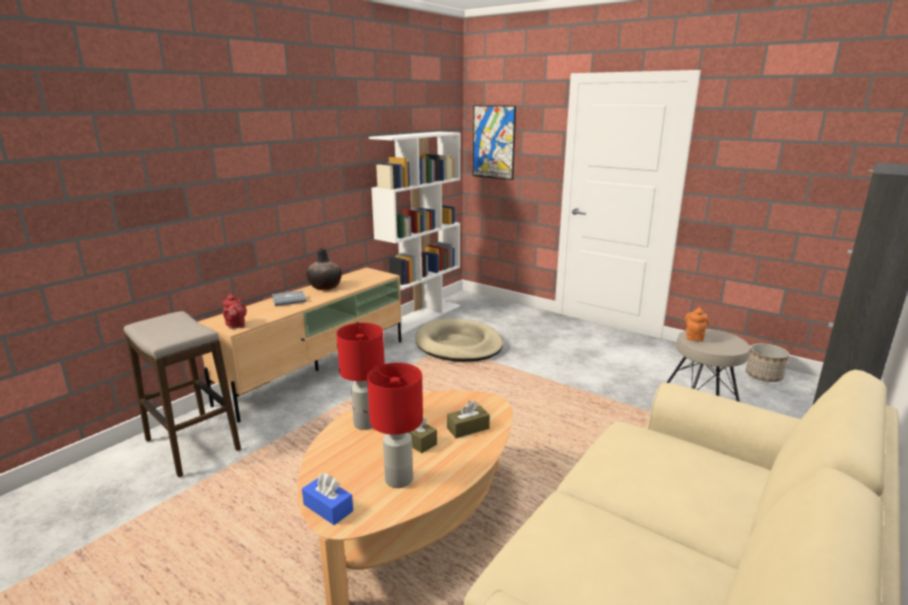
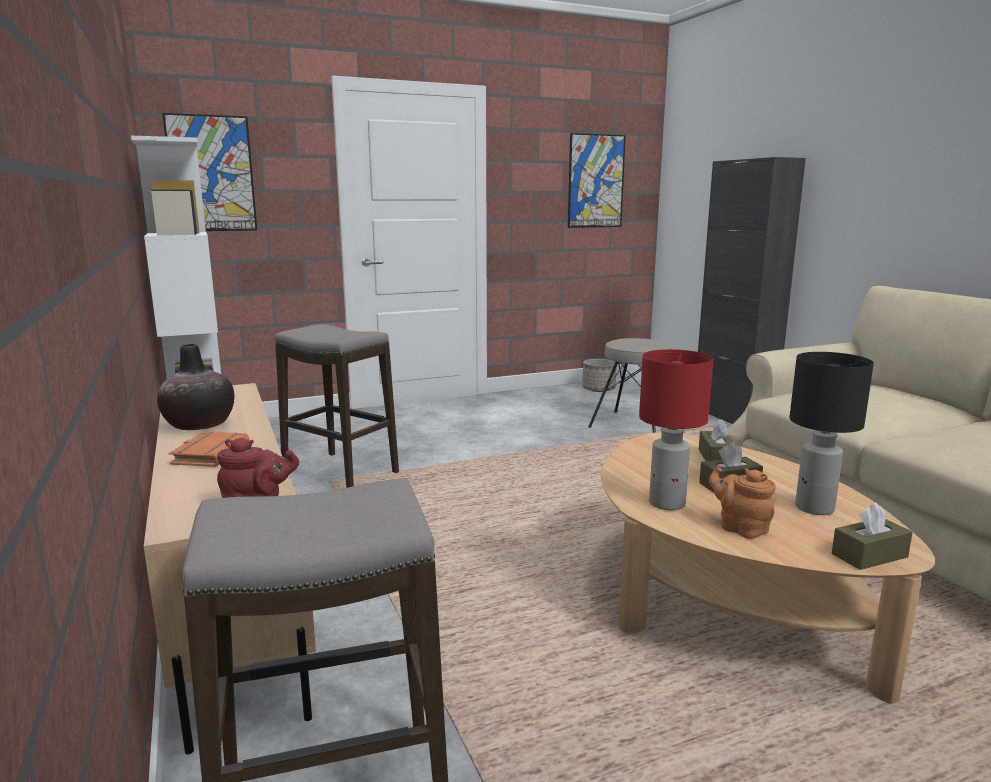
camera: 60 degrees left, 5 degrees down
grey book [272,290,306,306] -> orange book [168,431,250,467]
blue tissue box [302,474,353,525] -> brown tissue box [832,503,913,570]
red table lamp [367,363,423,488] -> black table lamp [790,352,874,515]
beige dog bed [415,319,503,362] -> stool [275,324,399,488]
orange teapot [685,307,709,342] -> orange teapot moved to [709,467,776,539]
none -> picture [568,133,626,228]

